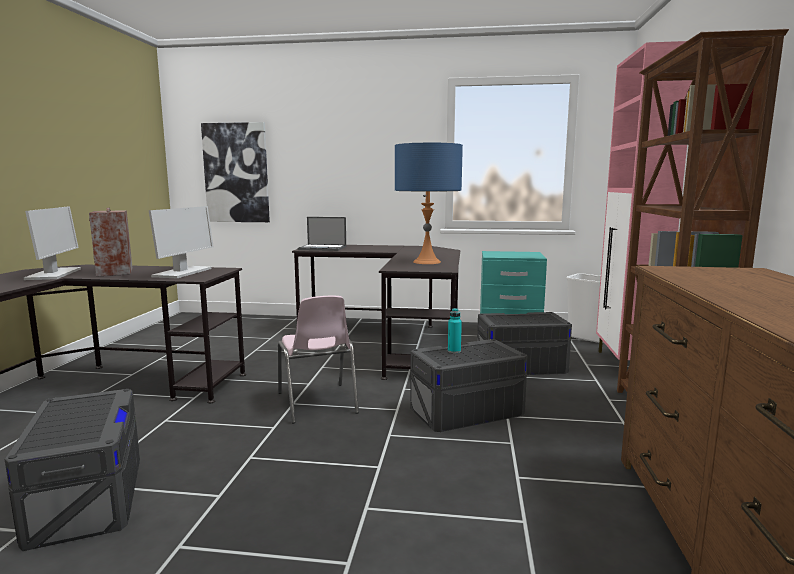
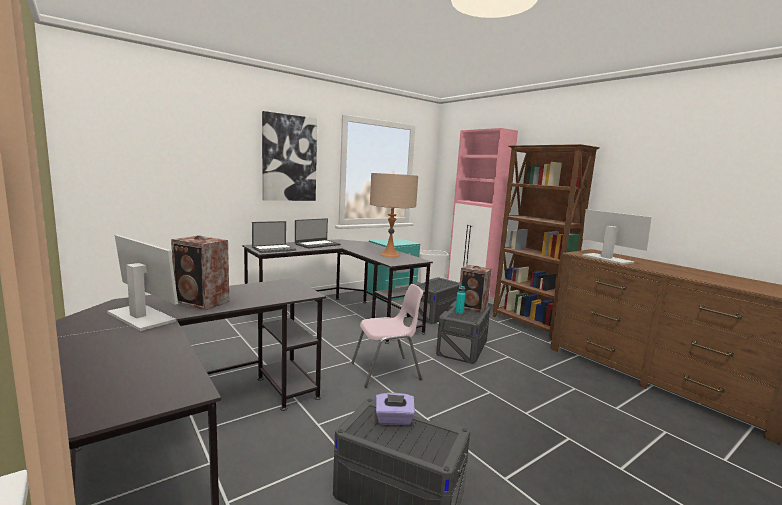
camera: 45 degrees left, 0 degrees up
monitor [149,206,214,278] -> monitor moved to [582,209,652,265]
picture [201,122,270,222] -> picture moved to [262,111,317,201]
pink chair [278,296,359,424] -> pink chair turned 45 degrees counterclockwise [351,284,423,388]
blue table lamp [395,143,463,264] -> beige table lamp [370,173,418,257]
none -> laptop [295,218,340,249]
none -> purple tissue box [376,393,415,425]
none -> speaker [459,265,492,312]

